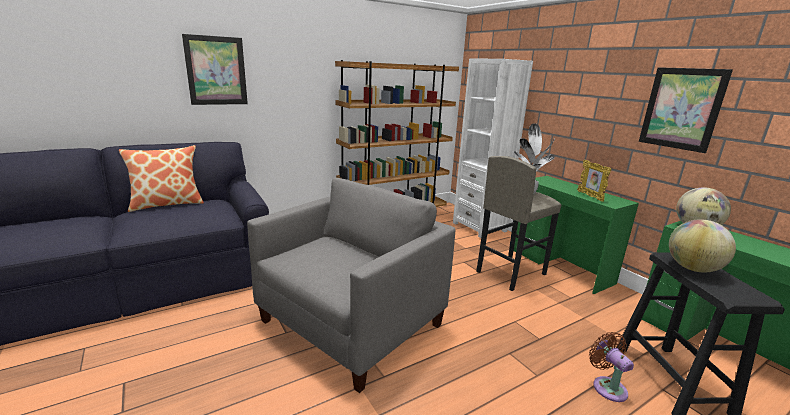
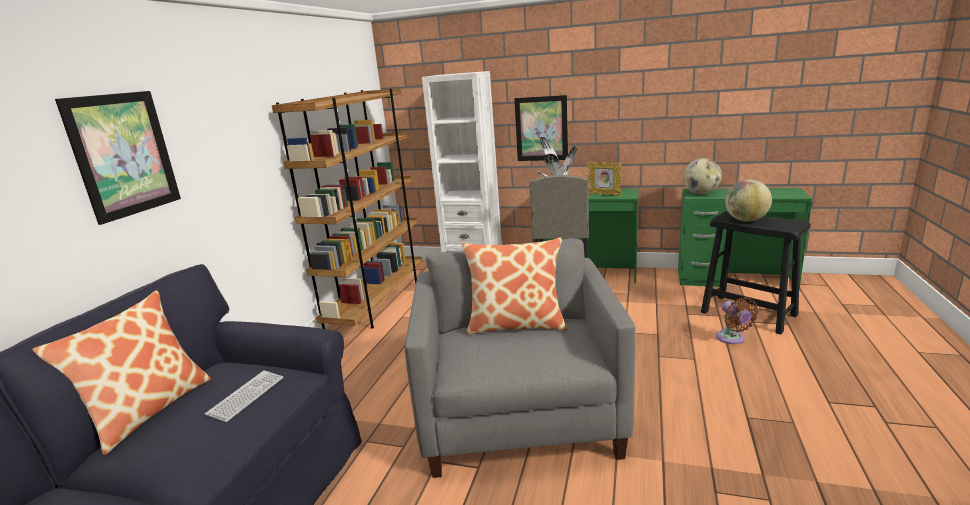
camera: 40 degrees left, 0 degrees up
brown fan [589,332,634,402] -> brown fan turned 135 degrees counterclockwise [716,297,758,344]
picture [639,67,733,153] -> picture moved to [514,95,568,161]
none -> keyboard [205,371,284,422]
none -> pillow [462,237,567,335]

